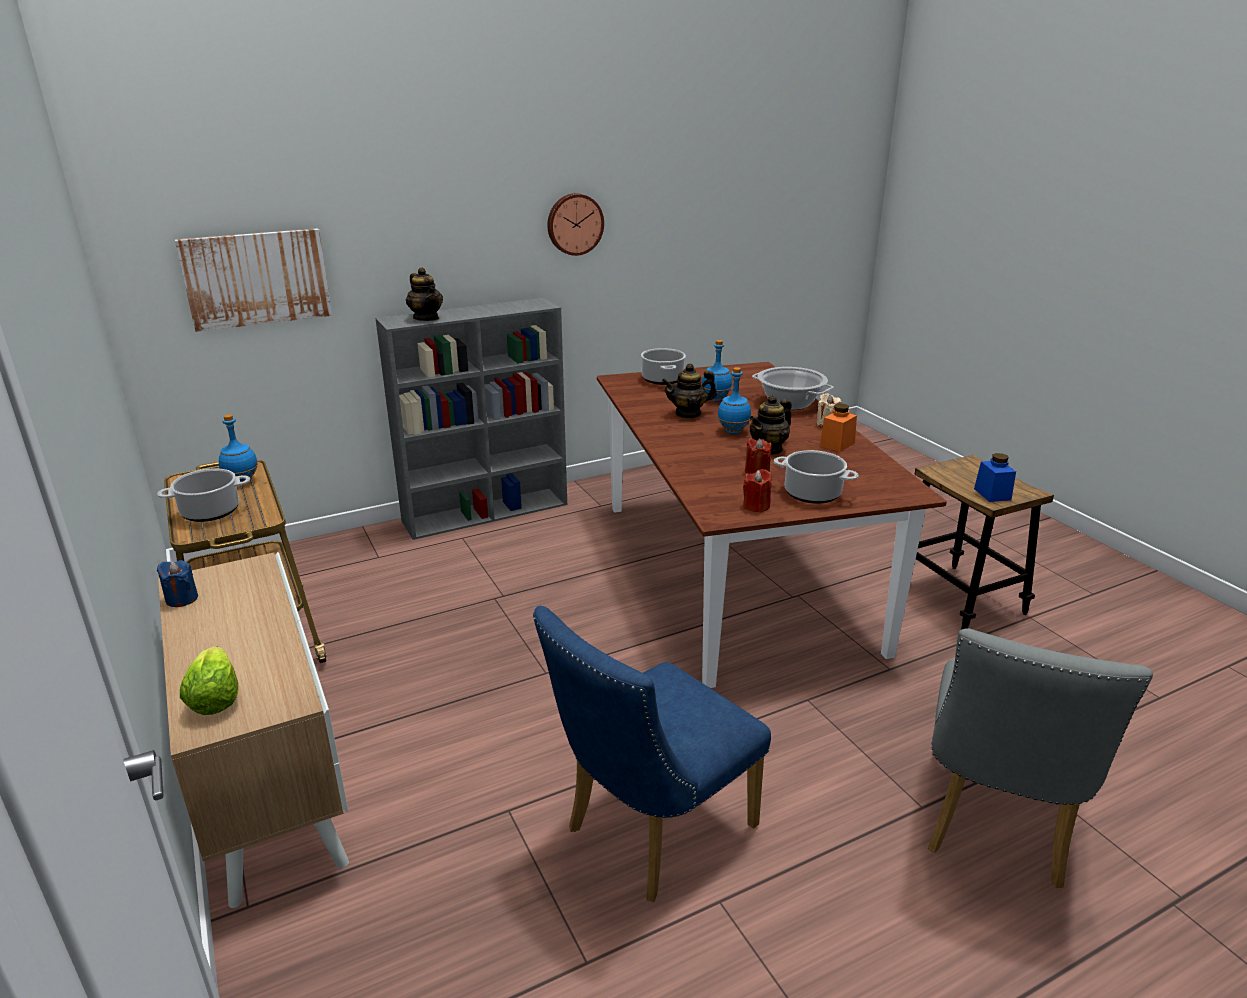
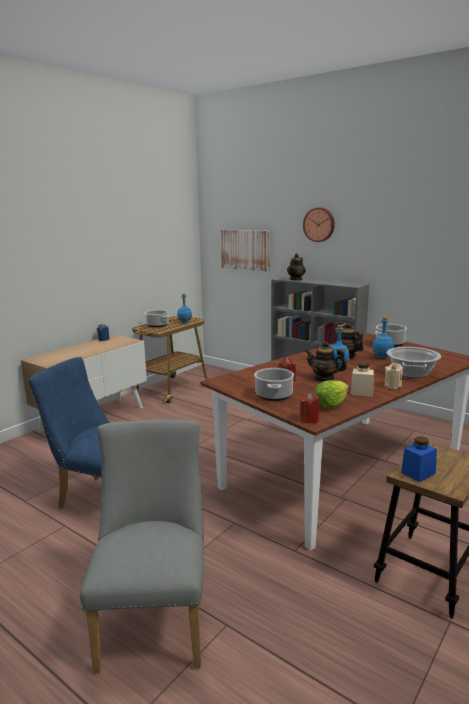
camera: 65 degrees right, 10 degrees down
lettuce [180,646,238,715] -> lettuce moved to [314,380,349,409]
wall clock [547,193,604,256] -> wall clock moved to [303,208,335,242]
red candle [743,469,772,513] -> red candle moved to [300,393,320,424]
orange jar [820,403,857,452] -> beige jar [350,362,374,397]
grey chair [928,628,1153,888] -> grey chair turned 90 degrees clockwise [80,420,204,673]

